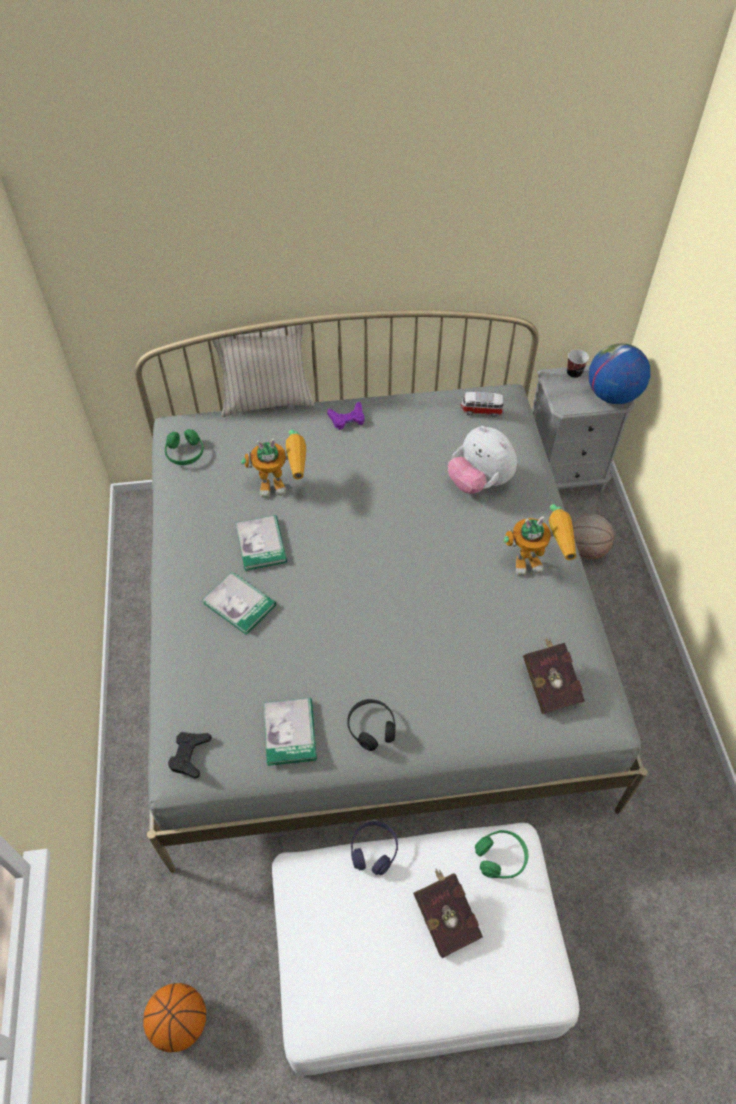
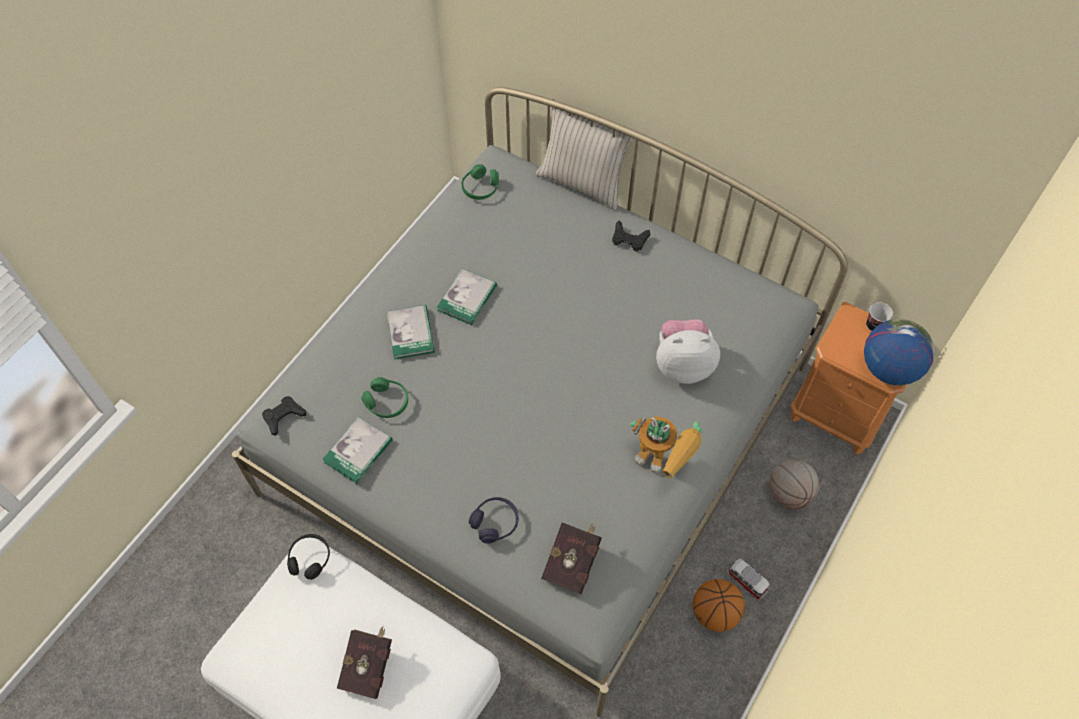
camera: 40 degrees right, 5 degrees up
basketball [143,983,206,1052] -> basketball moved to [693,579,745,632]
toy robot [241,430,306,498] -> none
purple game controller [327,402,365,430] -> black game controller [612,221,650,252]
black headphones [347,699,396,751] -> black headphones moved to [287,534,330,580]
purple headphones [351,821,398,875] -> purple headphones moved to [469,497,519,543]
plush toy [448,426,517,494] -> plush toy turned 90 degrees clockwise [656,319,720,384]
toy car [460,392,503,417] -> toy car moved to [727,559,770,601]
green headphones [475,830,528,878] -> green headphones moved to [361,377,408,418]
grey nightstand [532,365,635,492] -> orange nightstand [790,302,906,454]

